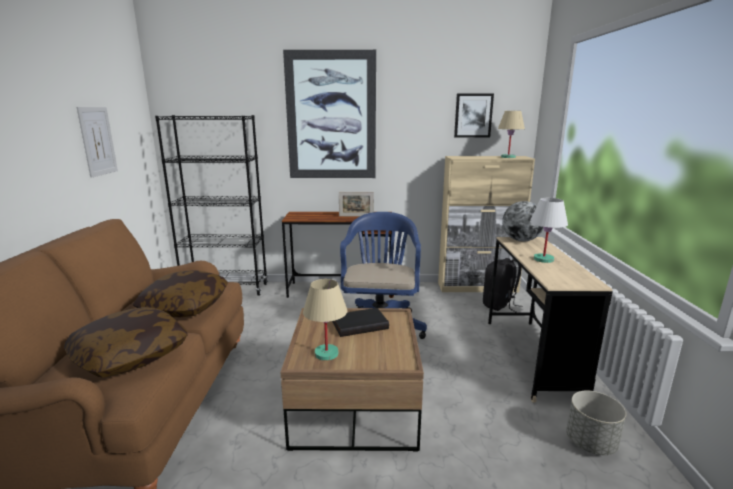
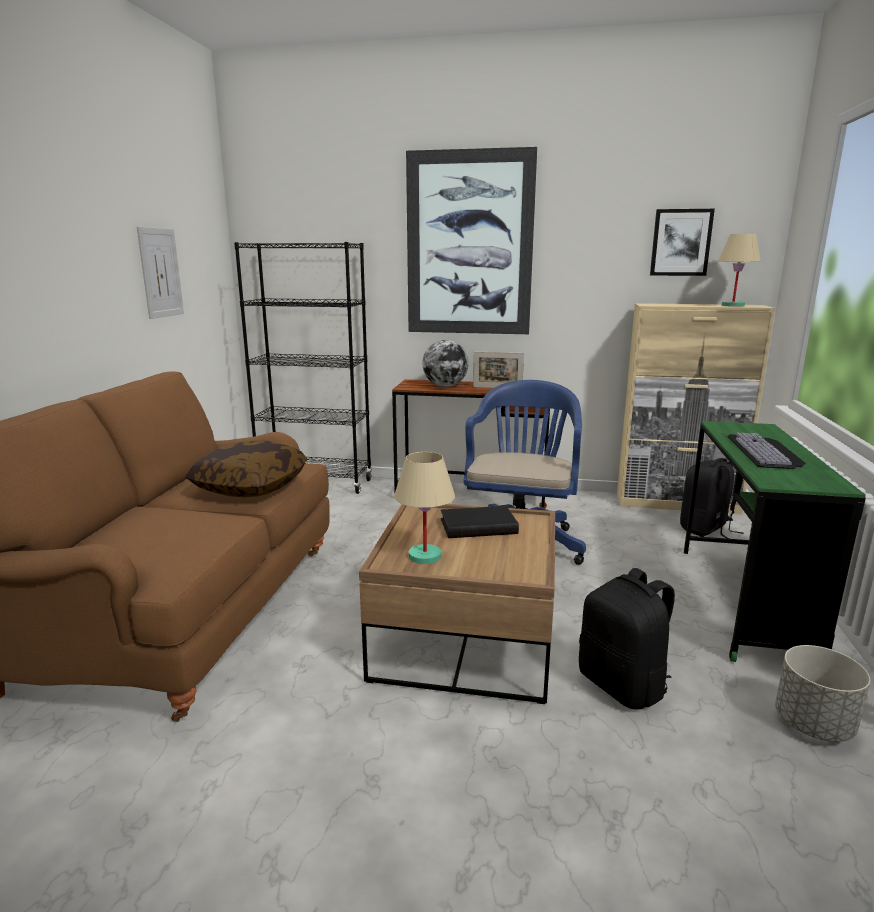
camera: 10 degrees right, 0 degrees up
pillow [64,307,188,378] -> none
beige desk [488,237,613,402] -> green desk [684,421,866,662]
globe [502,201,544,241] -> globe moved to [422,340,468,387]
white table lamp [530,198,568,263] -> keyboard [727,433,806,469]
none -> black backpack [579,568,675,710]

